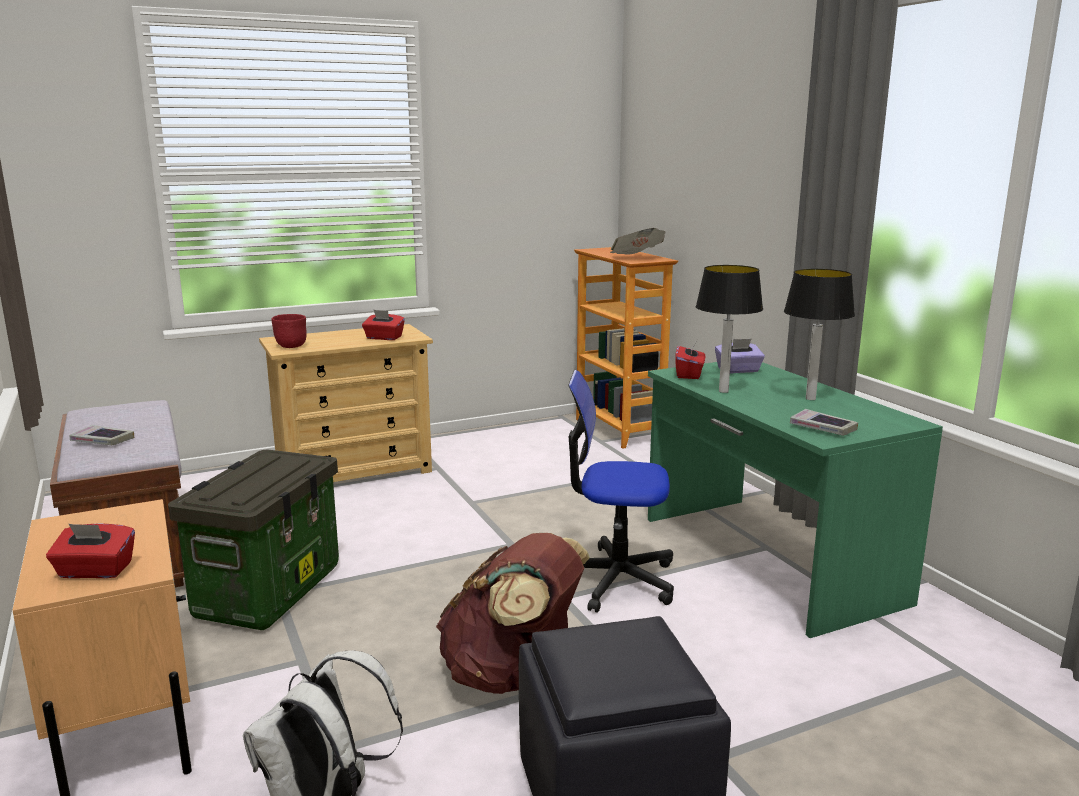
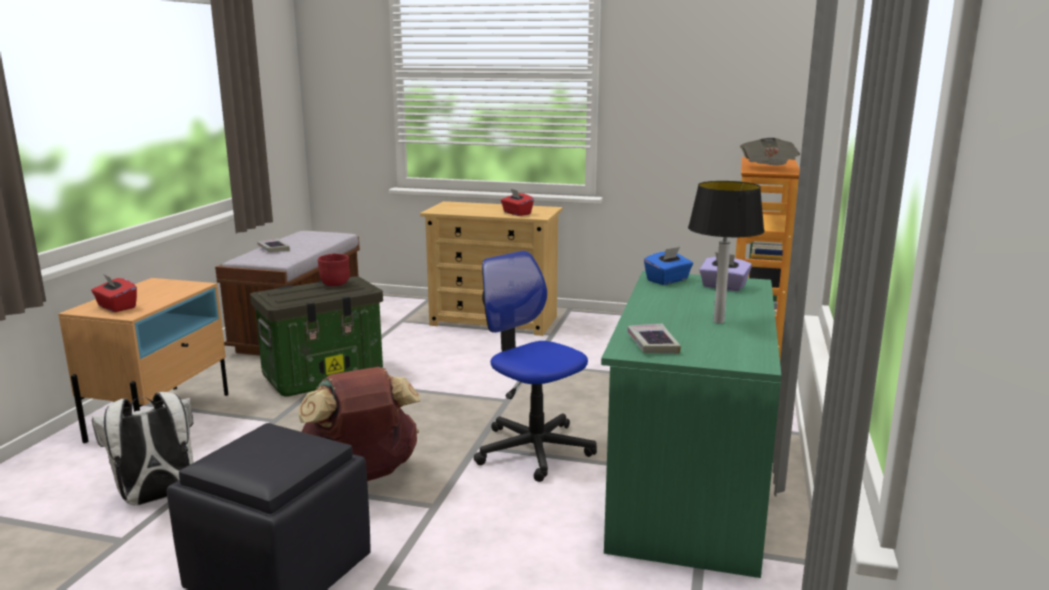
camera: 40 degrees right, 0 degrees up
red bowl [271,314,307,348] -> red bowl moved to [318,254,350,286]
red tissue box [675,340,705,379] -> blue tissue box [644,247,693,285]
table lamp [696,265,763,393] -> none

